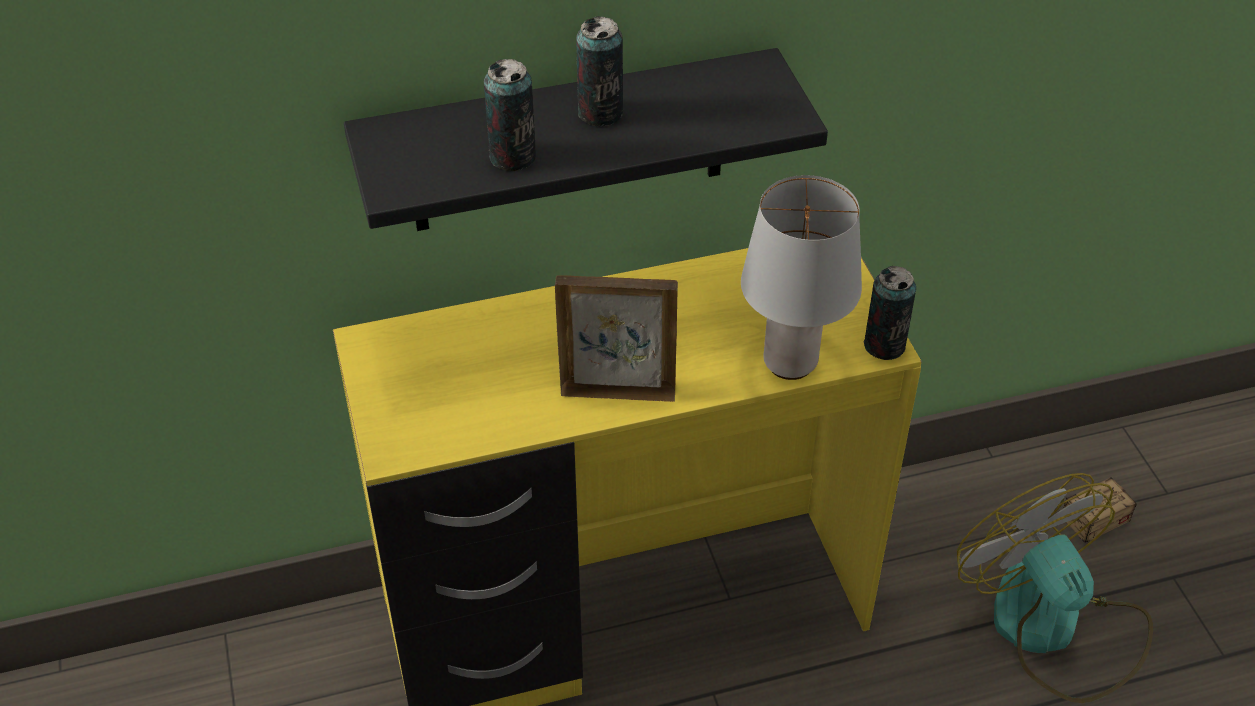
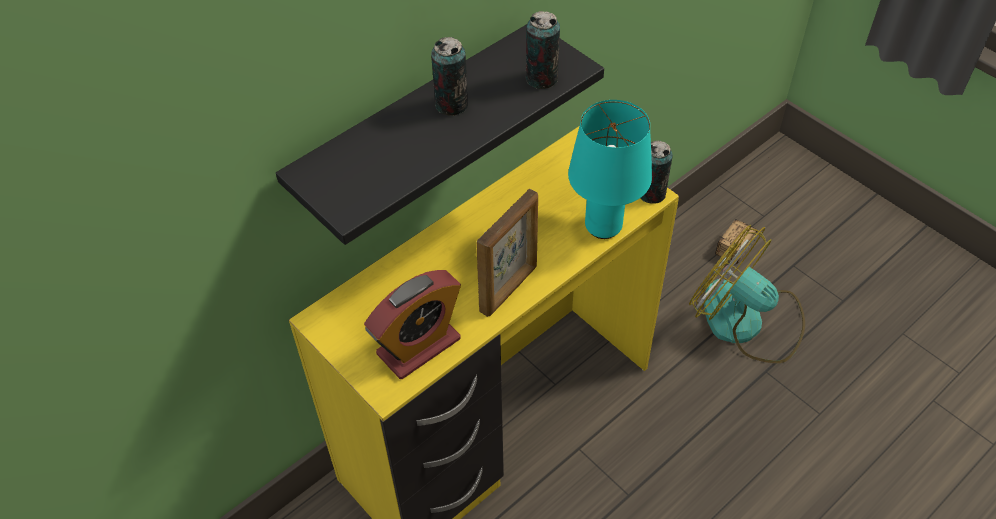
camera: 25 degrees left, 5 degrees up
can [484,59,536,171] -> can moved to [526,11,560,89]
picture frame [555,275,678,402] -> picture frame turned 150 degrees clockwise [476,189,538,317]
grey table lamp [741,175,862,380] -> turquoise table lamp [568,100,652,239]
none -> alarm clock [364,270,461,379]

